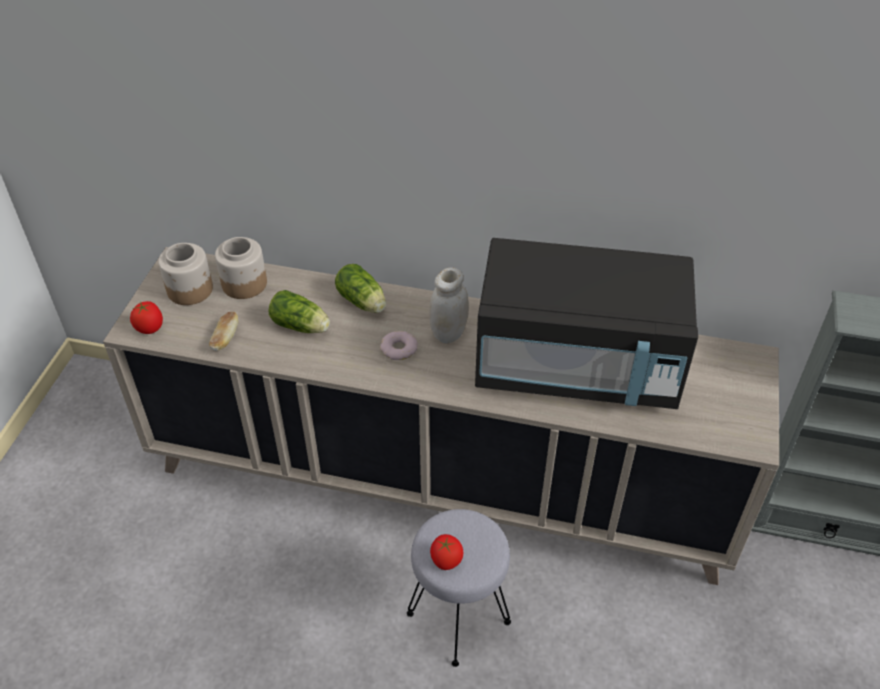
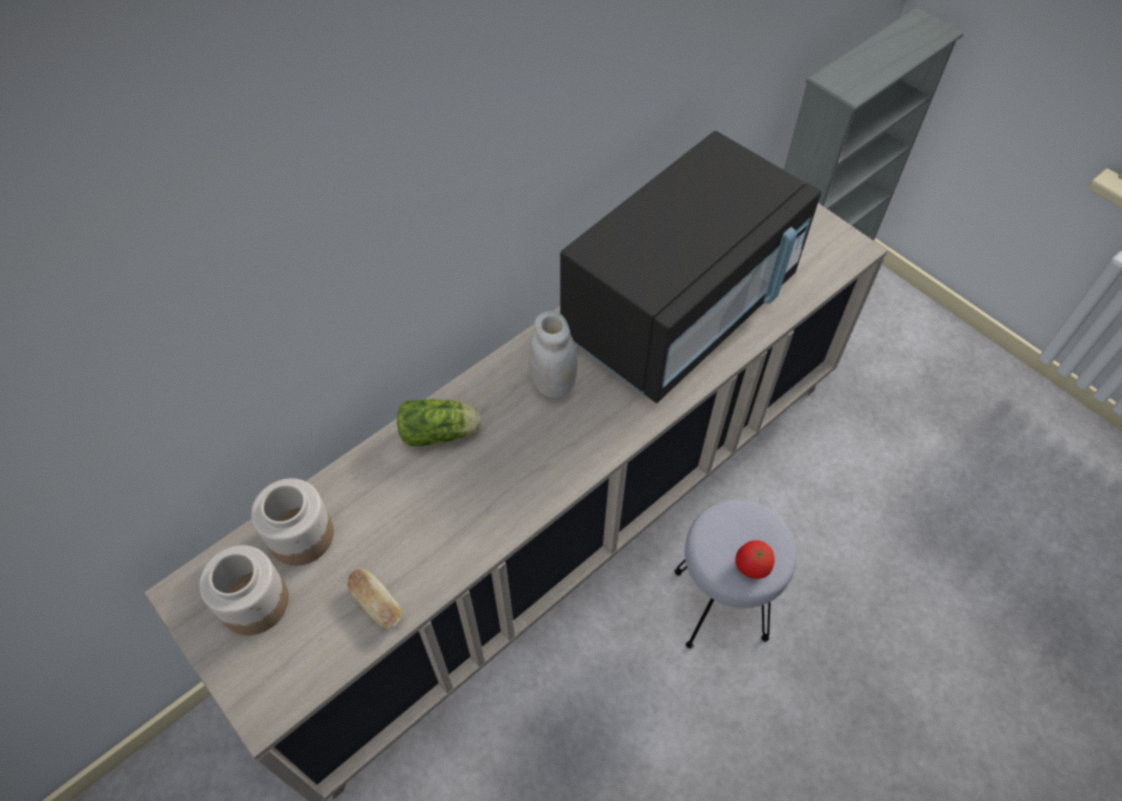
camera: 55 degrees left, 10 degrees up
tomato [130,301,163,334] -> none
lettuce [268,290,330,333] -> none
donut [380,331,418,360] -> none

